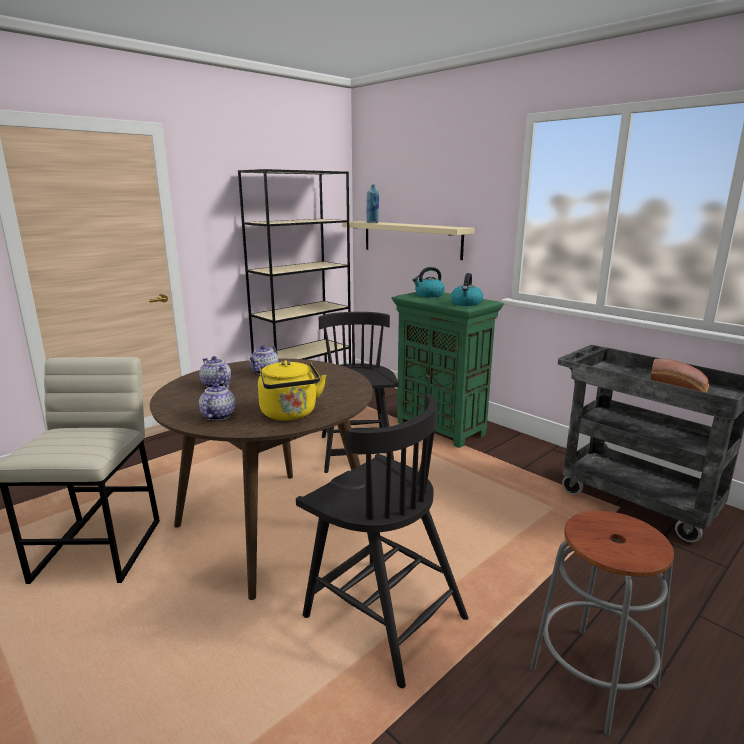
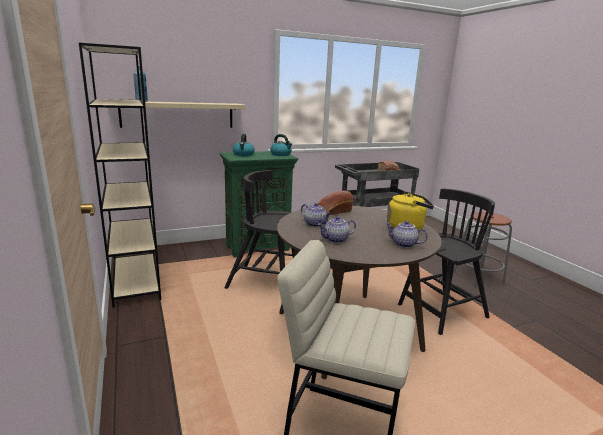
camera: 70 degrees left, 0 degrees up
none -> bread [318,191,354,215]

